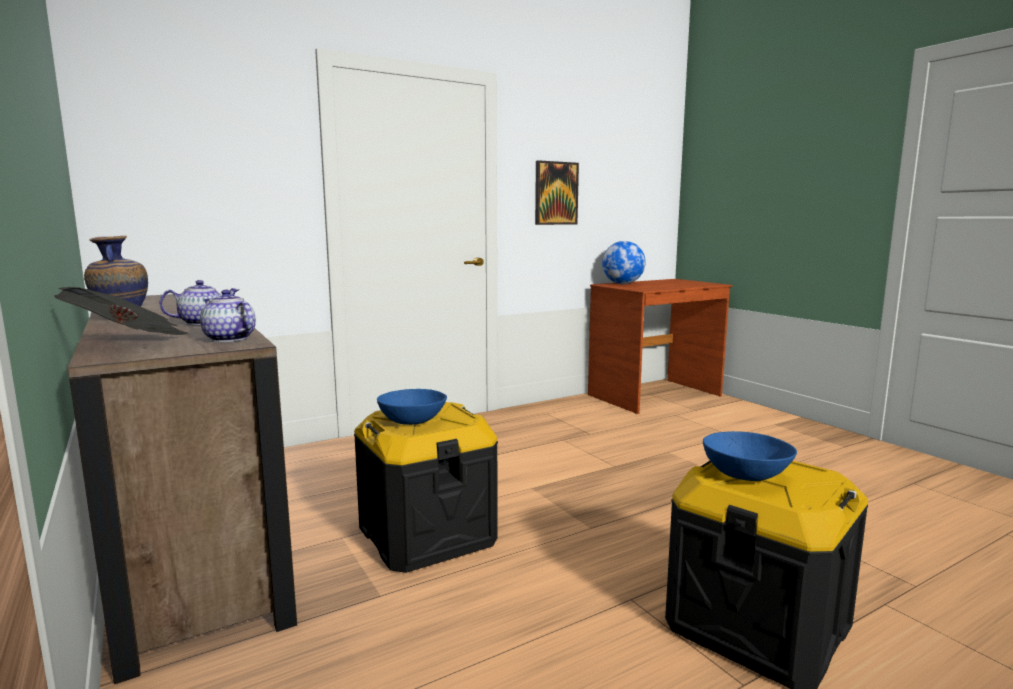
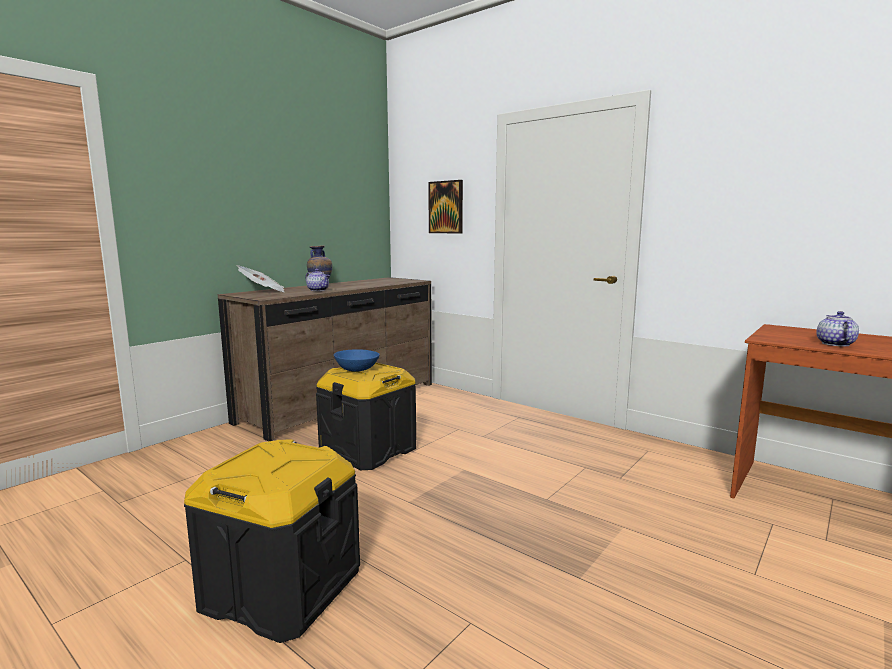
camera: 70 degrees right, 0 degrees up
teapot [200,290,256,342] -> teapot moved to [817,311,859,346]
picture [535,160,579,225] -> picture moved to [428,180,463,233]
globe [602,241,646,284] -> none
blue bowl [703,431,797,481] -> none

